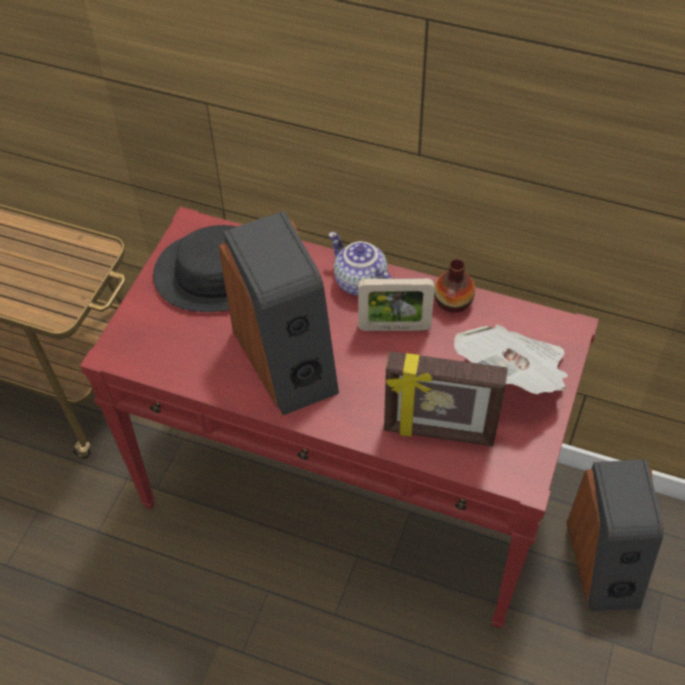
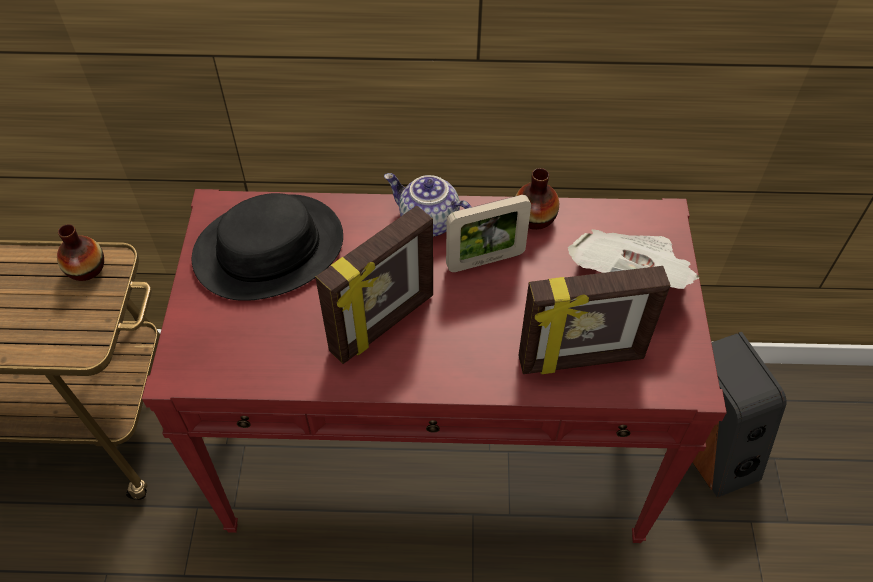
camera: 20 degrees left, 0 degrees up
speaker [219,211,339,415] -> picture frame [315,206,433,364]
none -> vase [57,224,104,281]

